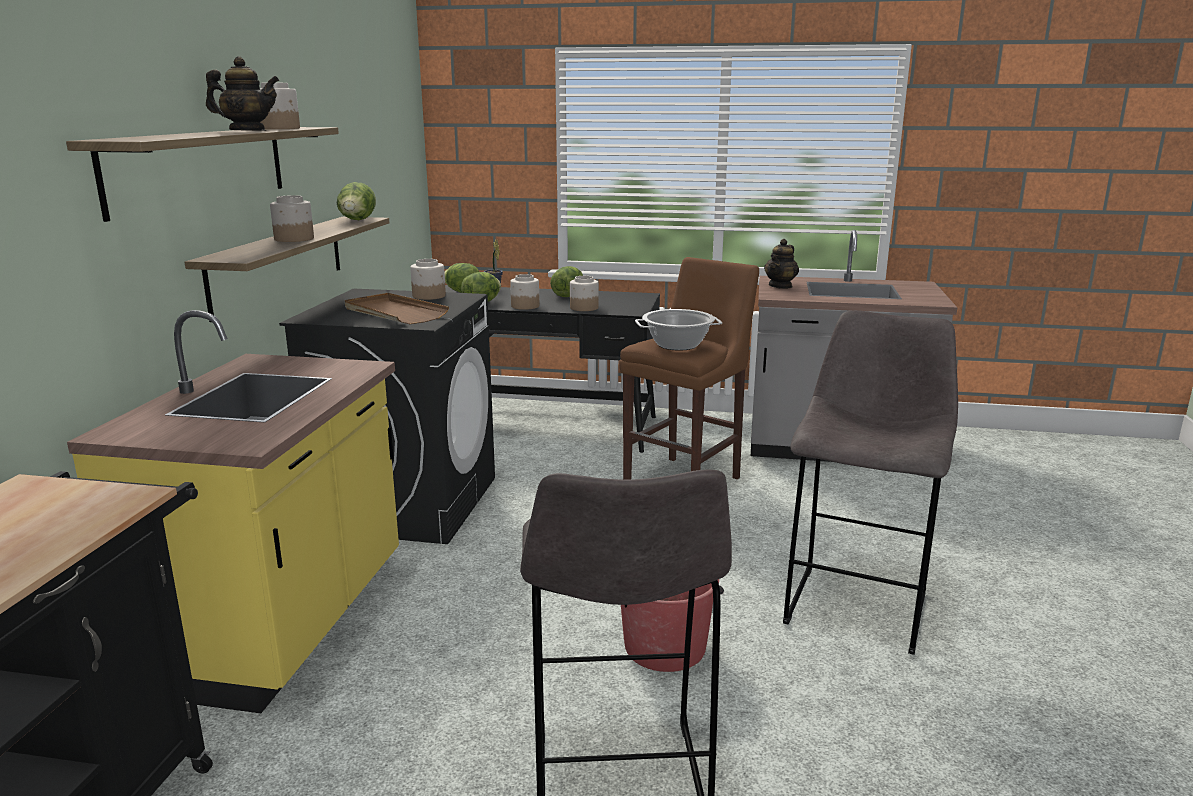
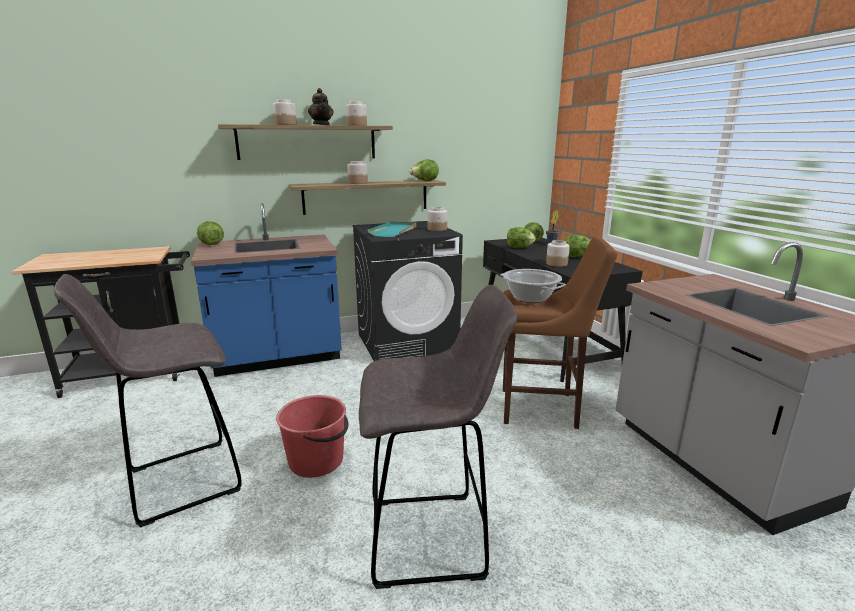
camera: 60 degrees right, 0 degrees up
yellow counter [67,310,399,713] -> blue counter [191,203,342,377]
brown tray [345,293,449,324] -> turquoise tray [367,221,416,237]
jar [510,274,539,310] -> jar moved to [273,99,297,125]
teapot [764,239,799,289] -> none
none -> lettuce [197,221,224,245]

